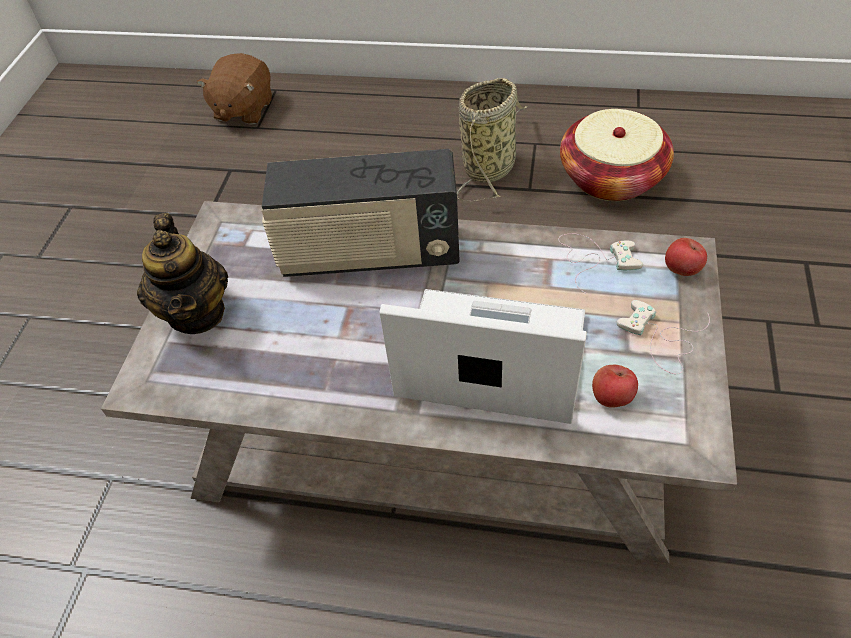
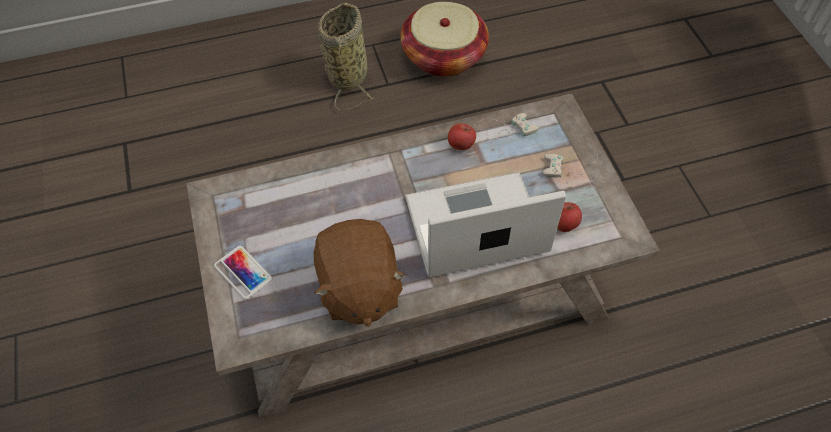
camera: 30 degrees left, 5 degrees up
teapot [137,213,228,334] -> phone [214,246,272,300]
brown plush toy [197,53,272,125] -> brown plush toy moved to [314,219,406,327]
radio [262,149,460,277] -> none
apple [665,238,707,276] -> apple moved to [448,123,476,150]

